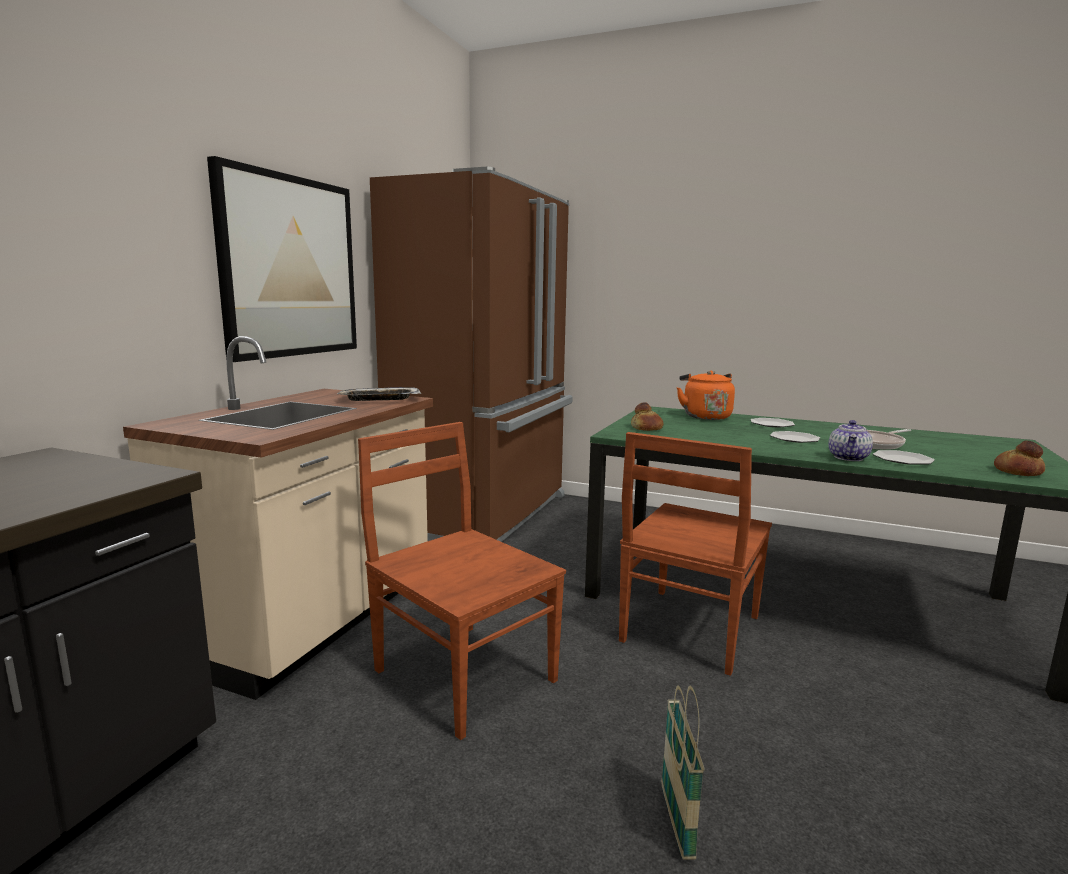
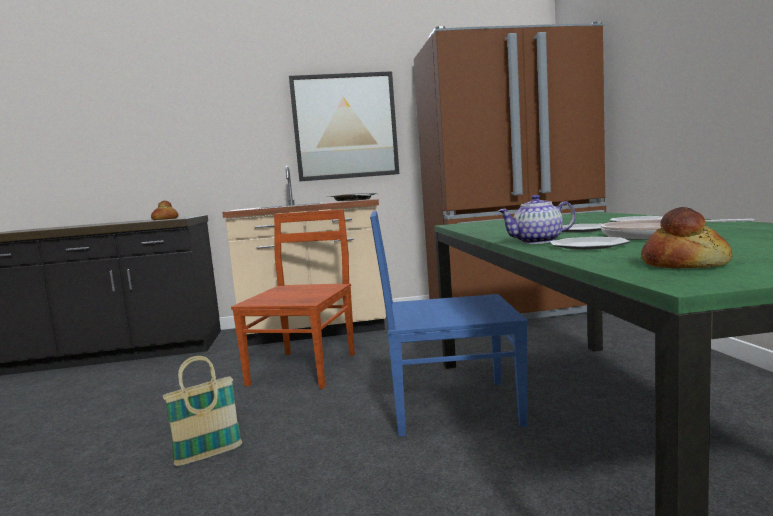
camera: 60 degrees right, 5 degrees down
brown chair [619,432,772,676] -> blue chair [370,211,528,437]
bread [631,402,663,431] -> bread moved to [151,200,178,220]
orange kettle [677,371,735,420] -> none

